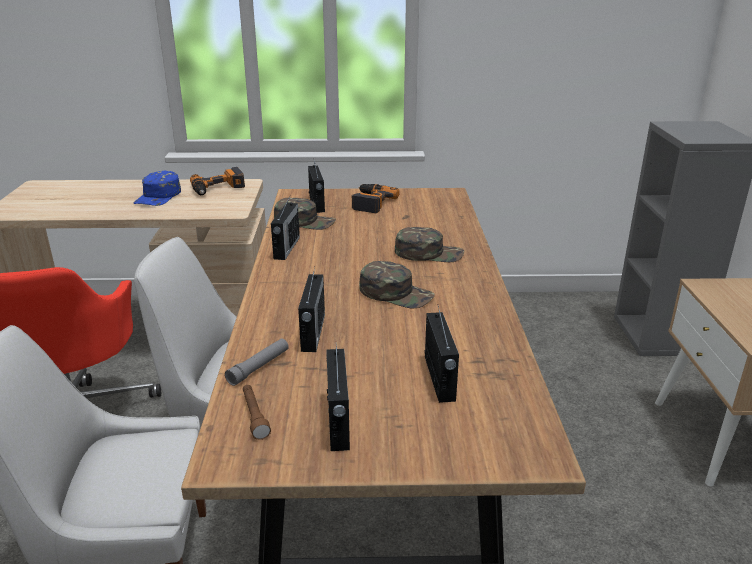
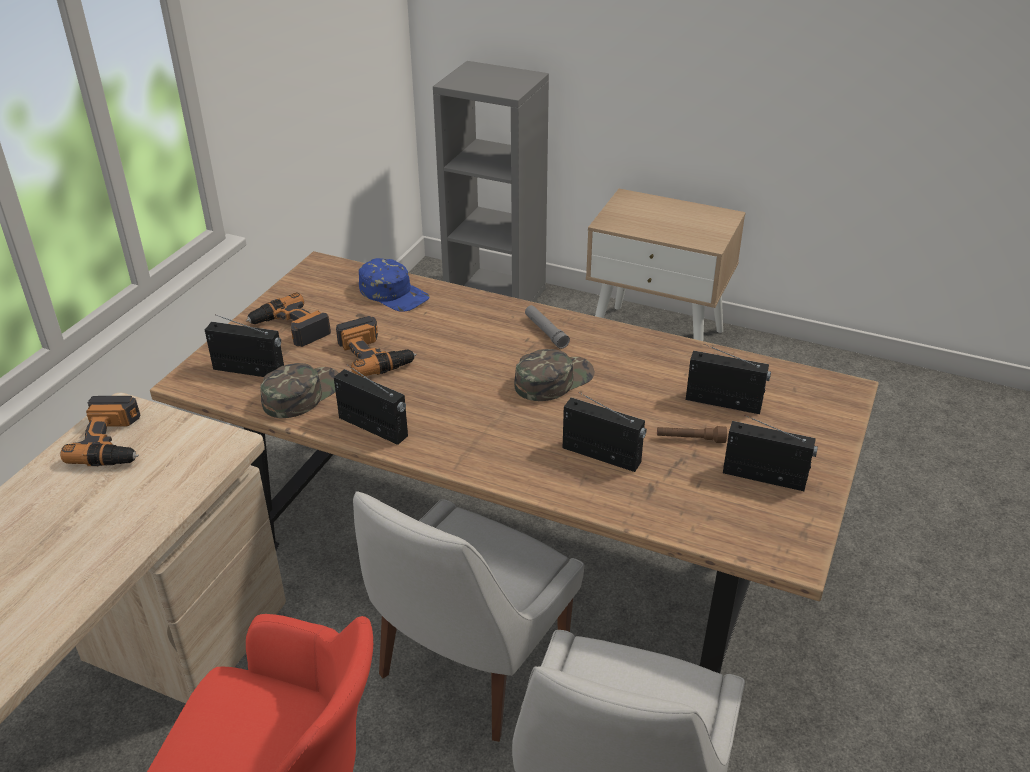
camera: 65 degrees left, 10 degrees up
blue cap [134,170,181,206] -> blue cap moved to [359,258,430,312]
grey flashlight [225,339,289,386] -> grey flashlight moved to [525,305,570,349]
brown flashlight [243,385,271,440] -> brown flashlight moved to [657,426,727,443]
green cap [395,227,464,262] -> none
none -> power drill [336,316,417,377]

